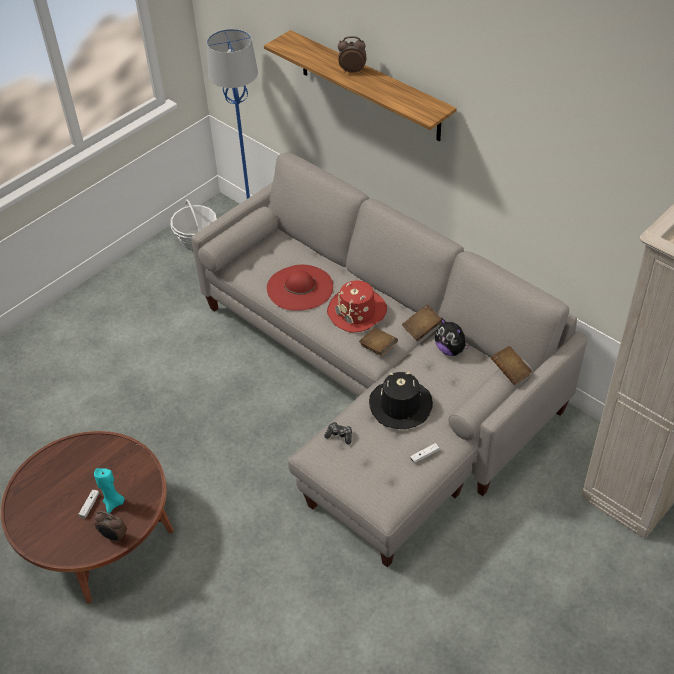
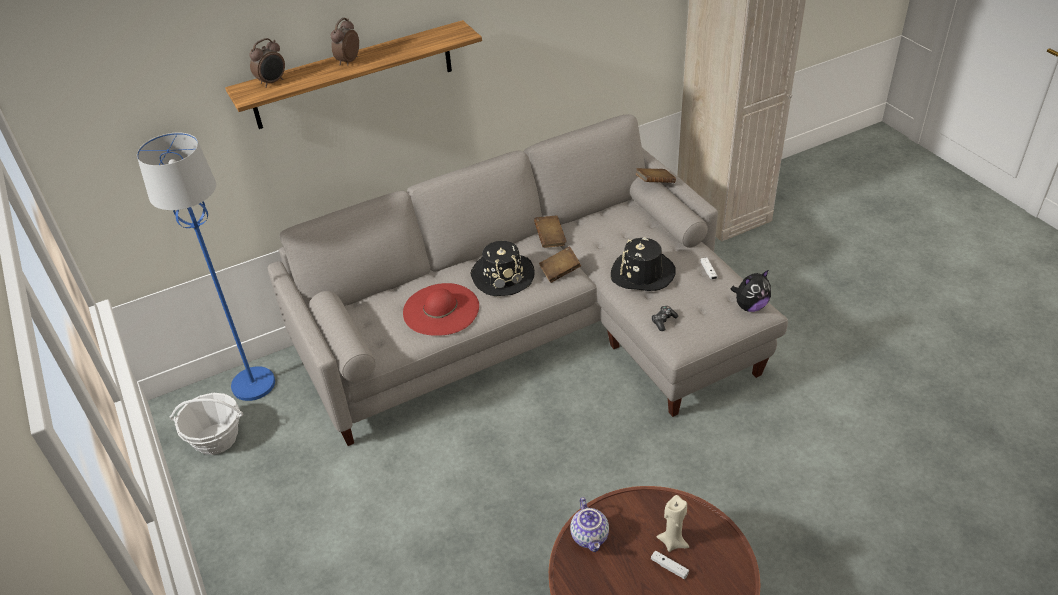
camera: 70 degrees left, 5 degrees down
turquoise candle [94,468,124,513] -> beige candle [656,495,689,552]
alarm clock [95,510,127,543] -> alarm clock moved to [249,38,285,88]
red hat [327,280,387,333] -> black hat [471,241,535,296]
plush toy [435,318,471,356] -> plush toy moved to [731,270,771,312]
none -> teapot [570,497,609,552]

